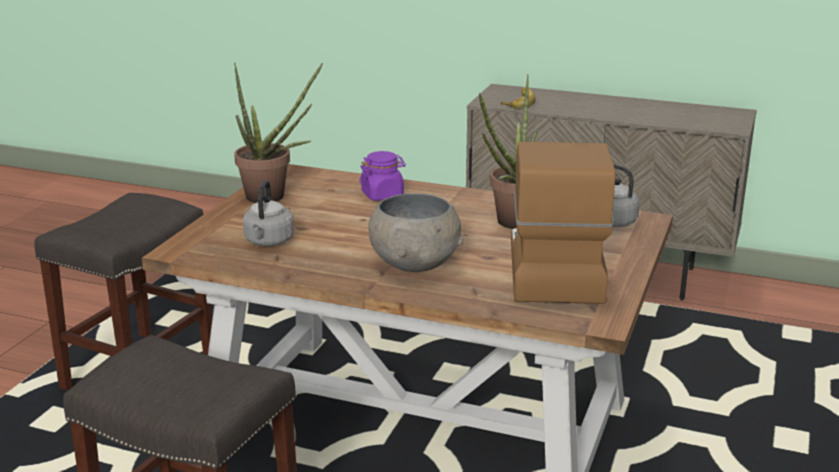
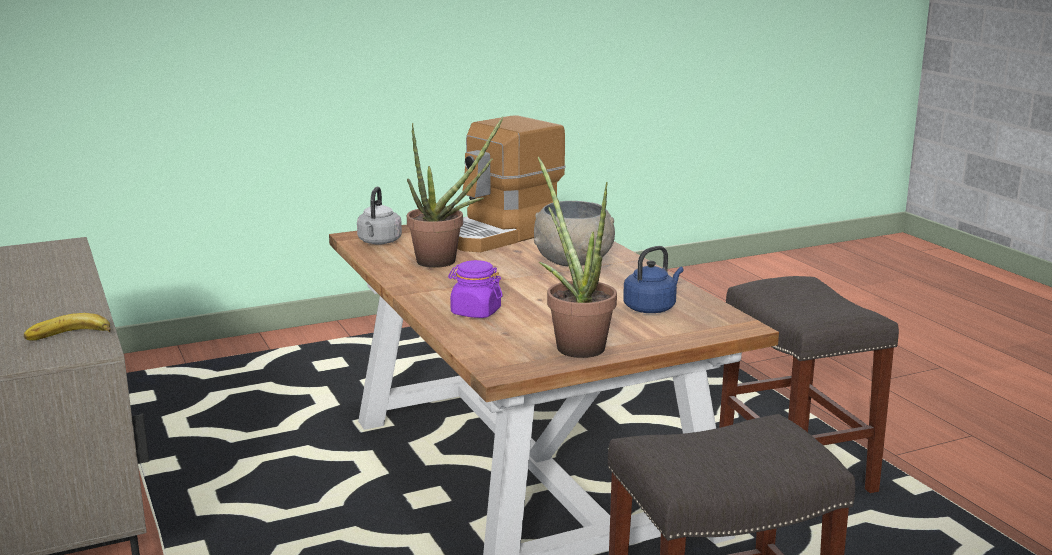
camera: 135 degrees left, 5 degrees down
grey kettle [243,180,294,246] -> blue kettle [623,246,684,313]

